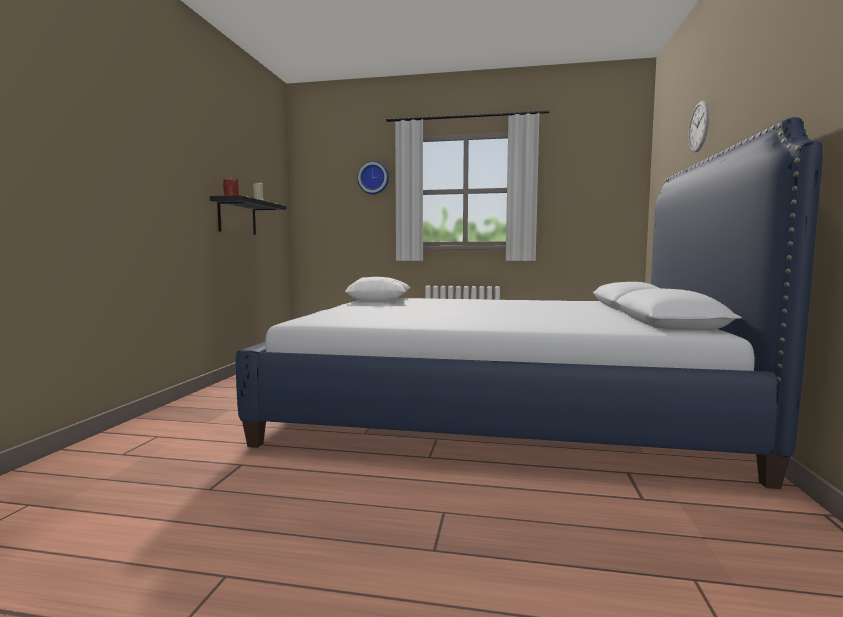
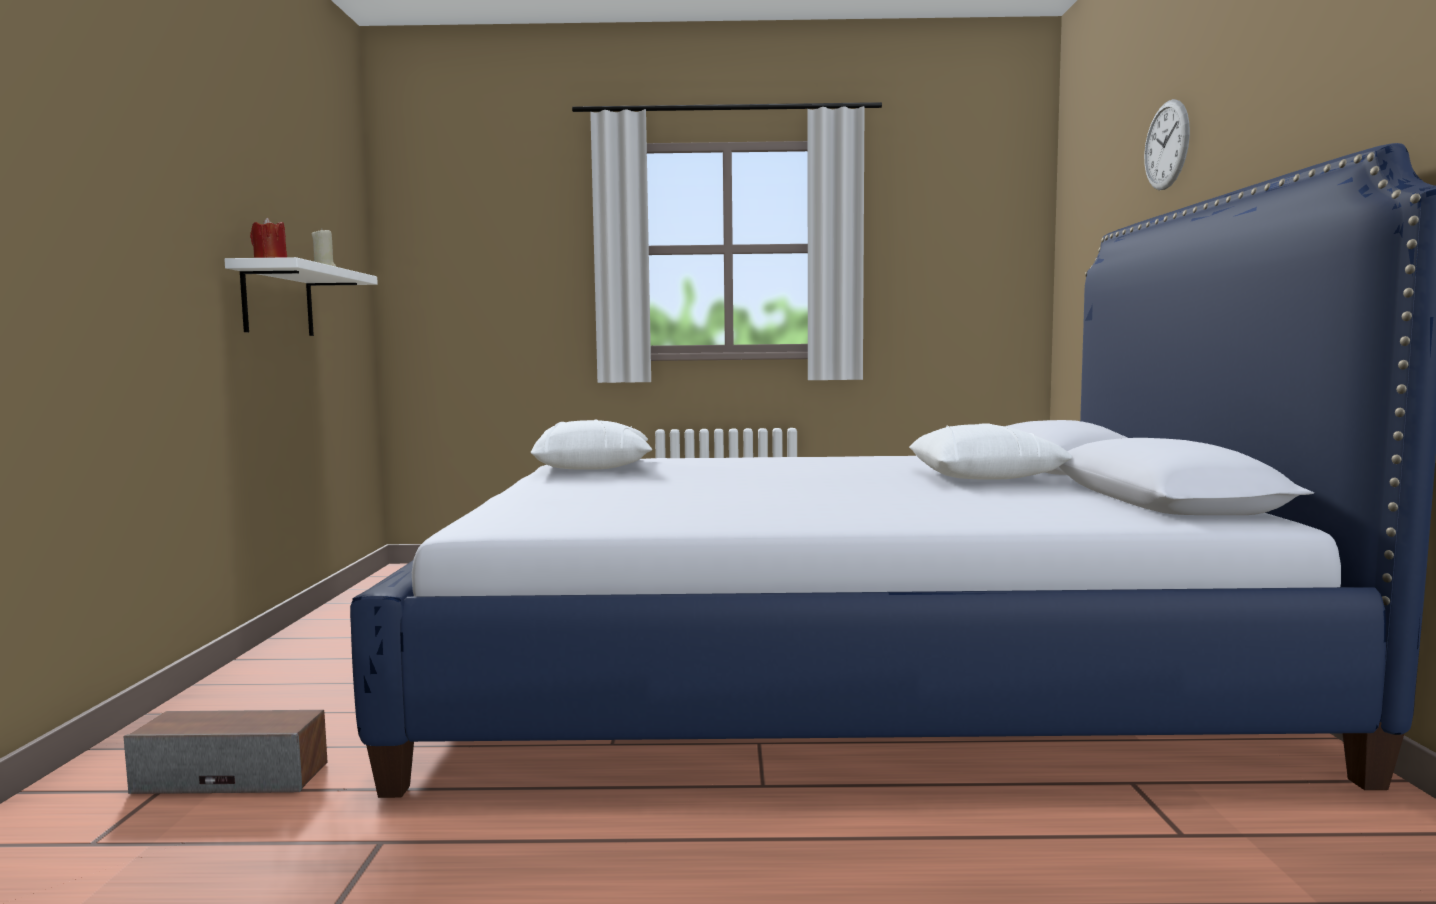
camera: 10 degrees left, 0 degrees up
black shelf [210,195,286,235] -> white shelf [224,257,378,336]
wall clock [357,161,389,195] -> none
none -> speaker [124,710,327,794]
none -> white pillow [909,423,1072,480]

